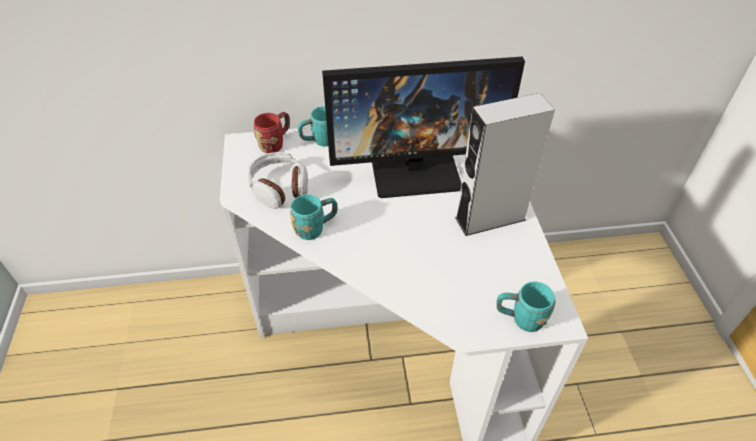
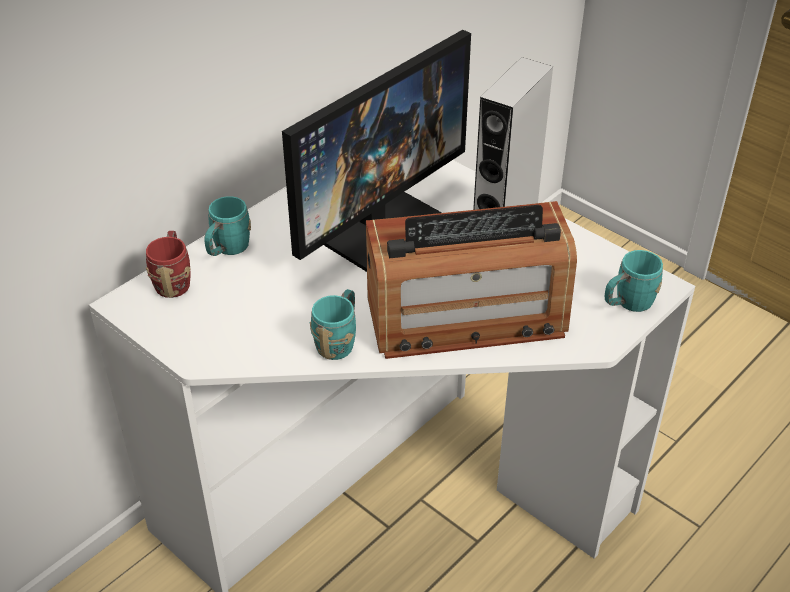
camera: 40 degrees left, 5 degrees down
headphones [248,152,308,209] -> none
none -> radio [366,201,577,359]

